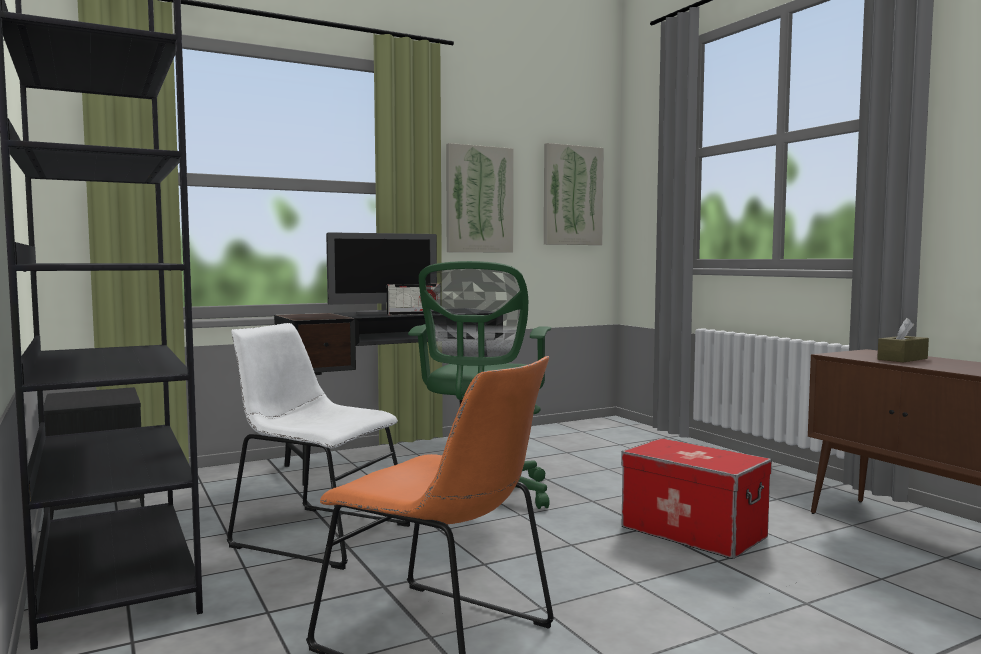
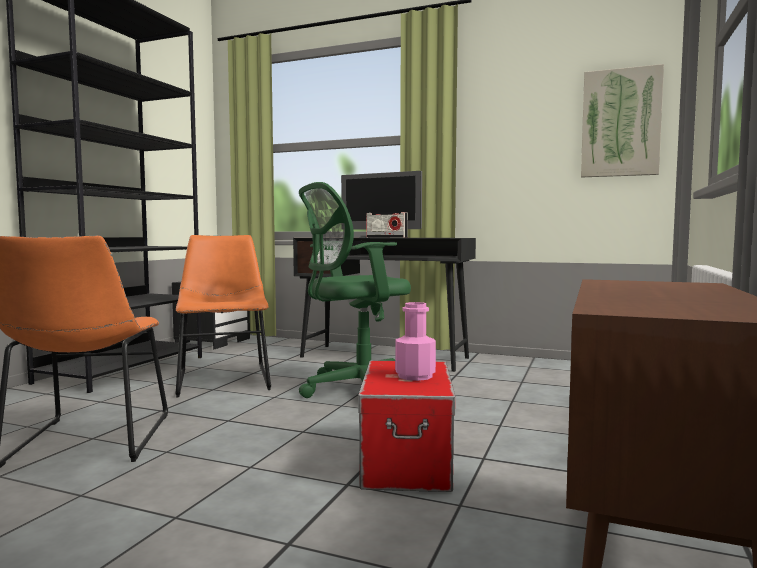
camera: 50 degrees right, 0 degrees up
white chair [227,323,410,570] -> orange chair [175,235,271,397]
picture [446,143,513,253] -> none
brown tissue box [877,318,929,362] -> none
none -> pink bottle [395,302,436,381]

